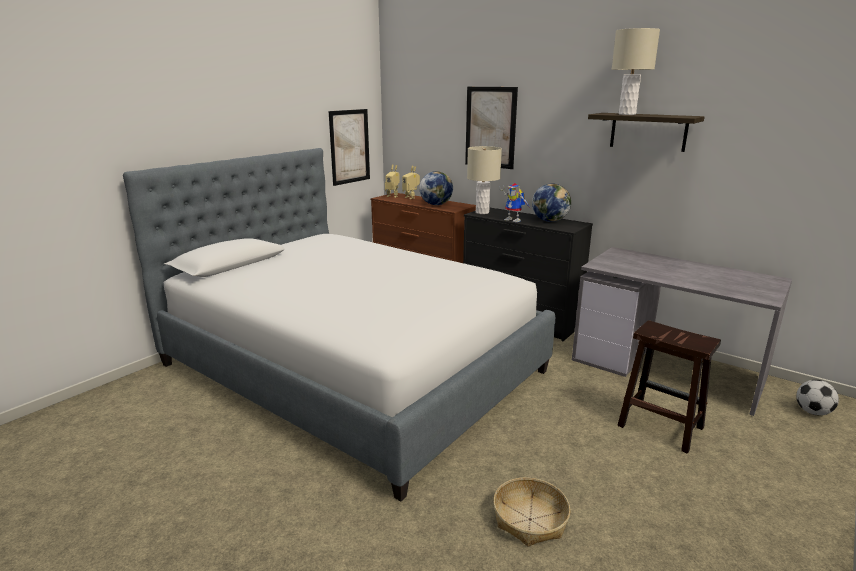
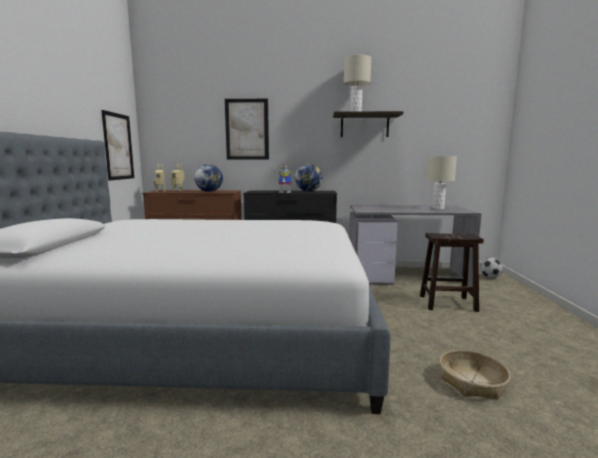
camera: 35 degrees left, 10 degrees down
beige table lamp [467,146,502,214] -> beige table lamp moved to [426,156,457,209]

